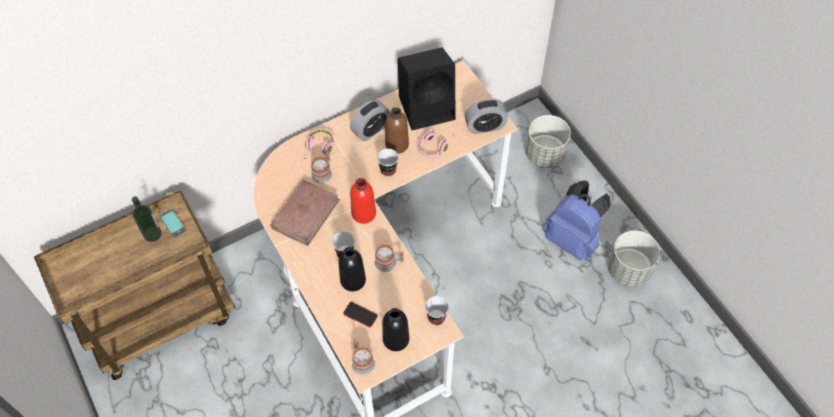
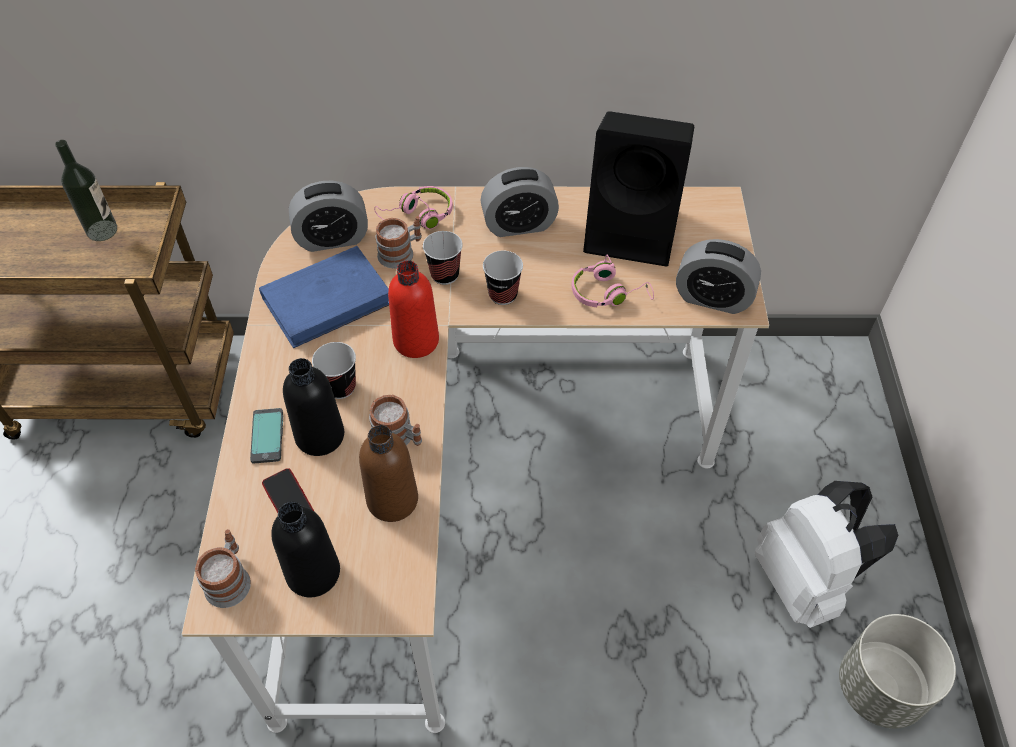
camera: 30 degrees right, 5 degrees down
phone [160,209,186,238] -> phone moved to [250,408,283,464]
brown book [270,180,340,246] -> blue book [259,246,389,348]
brown bottle [385,107,409,154] -> brown bottle moved to [359,425,418,522]
cup [425,296,449,325] -> cup moved to [423,231,463,285]
grey planter [525,115,571,168] -> none
blue backpack [543,180,610,260] -> white backpack [755,481,898,628]
none -> alarm clock [289,181,368,252]

